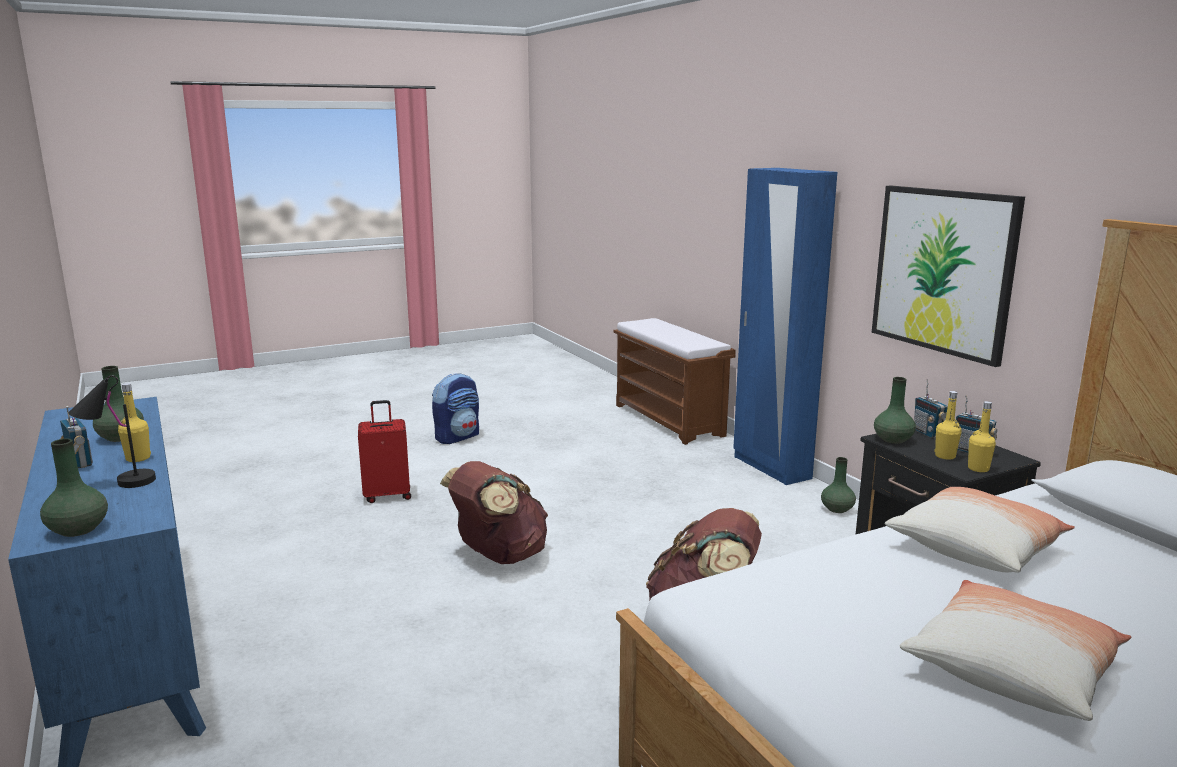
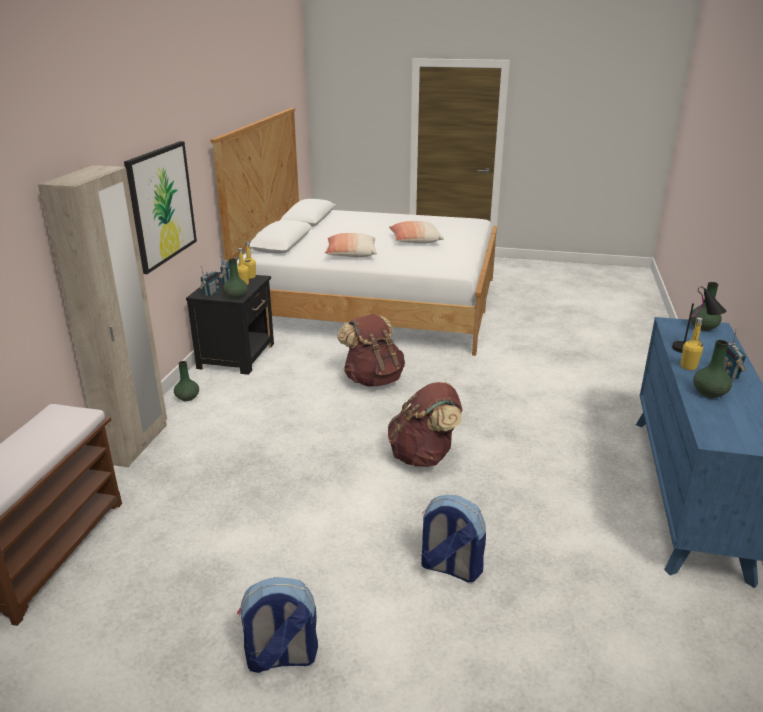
camera: 140 degrees left, 10 degrees up
red suitcase [358,400,411,503] -> backpack [421,495,486,583]
blue wardrobe [733,168,837,485] -> beige wardrobe [38,165,167,467]

